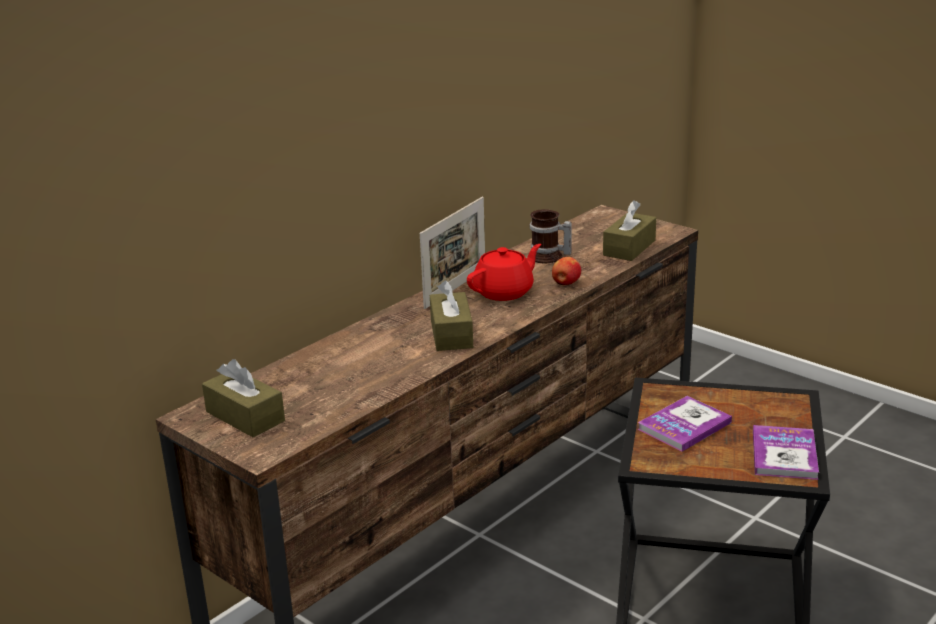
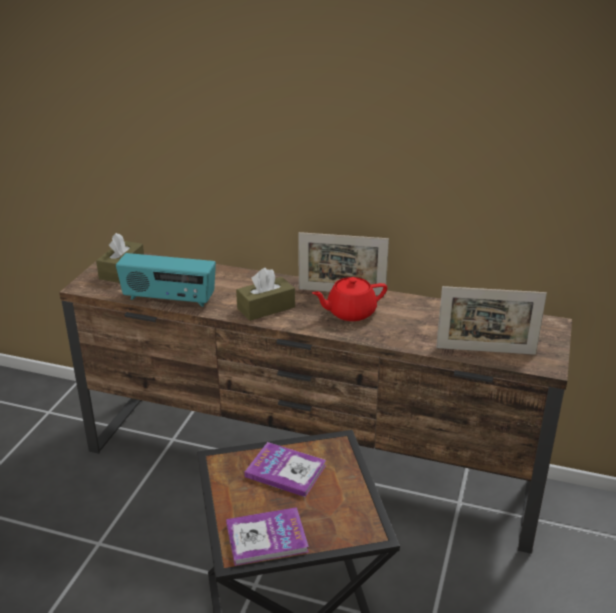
camera: 65 degrees right, 5 degrees up
red teapot [467,244,541,301] -> red teapot turned 135 degrees clockwise [312,277,387,321]
mug [528,209,572,263] -> none
apple [552,257,581,285] -> none
brown tissue box [603,201,656,261] -> picture frame [436,286,547,355]
none -> radio [116,253,216,307]

